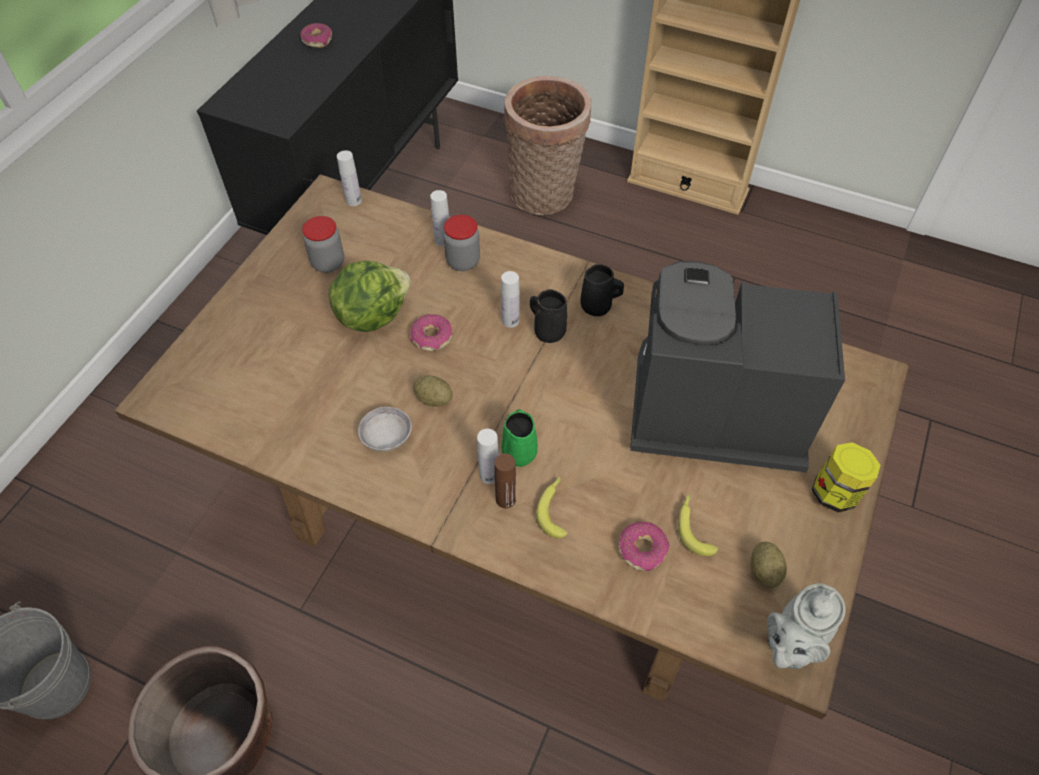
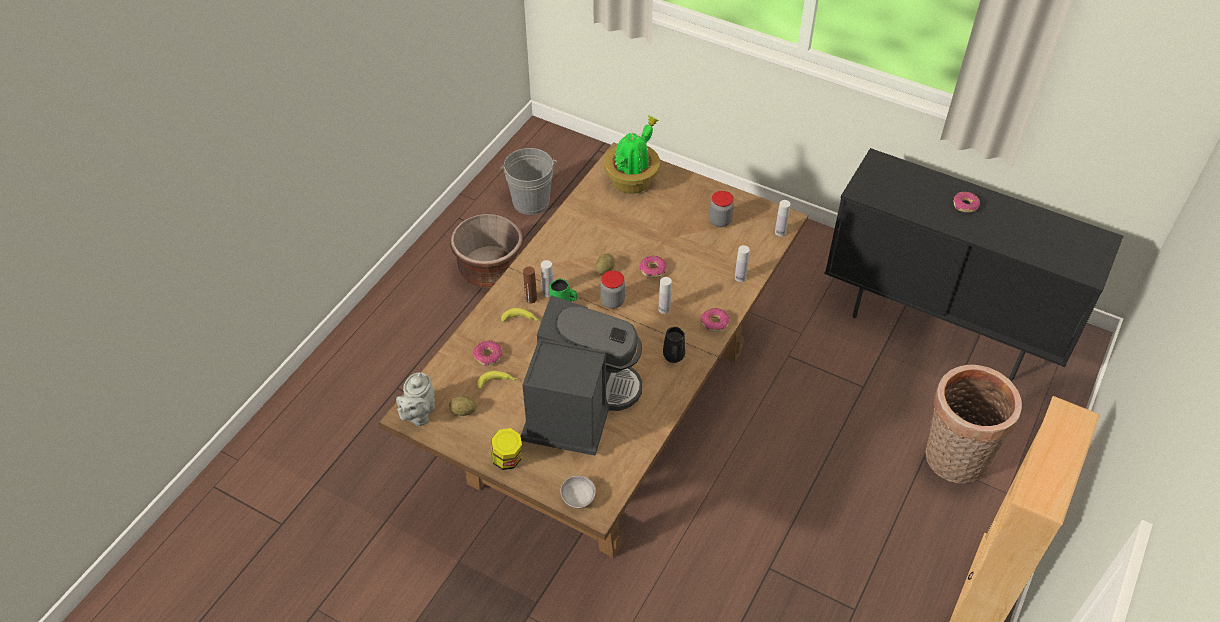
camera: 95 degrees right, 5 degrees down
lettuce [328,261,411,332] -> none
grey bowl [358,406,412,452] -> grey bowl moved to [560,476,596,509]
jar [443,215,480,271] -> jar moved to [600,271,625,309]
black mug [530,289,567,343] -> none
grey teapot [767,583,846,669] -> grey teapot turned 120 degrees counterclockwise [396,372,435,426]
none -> potted plant [604,115,660,194]
none -> donut [701,308,730,332]

